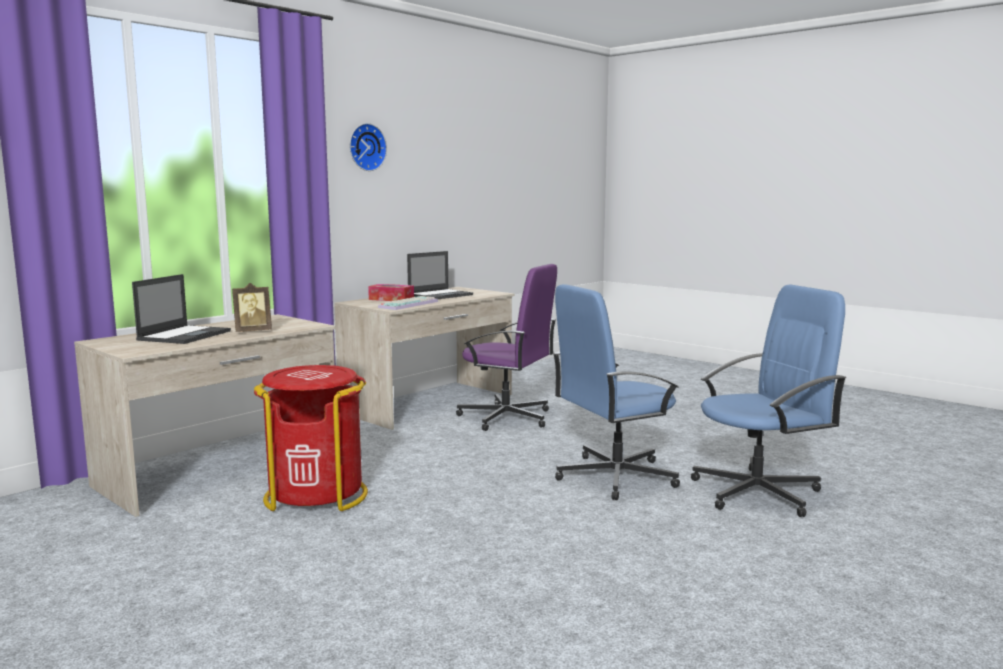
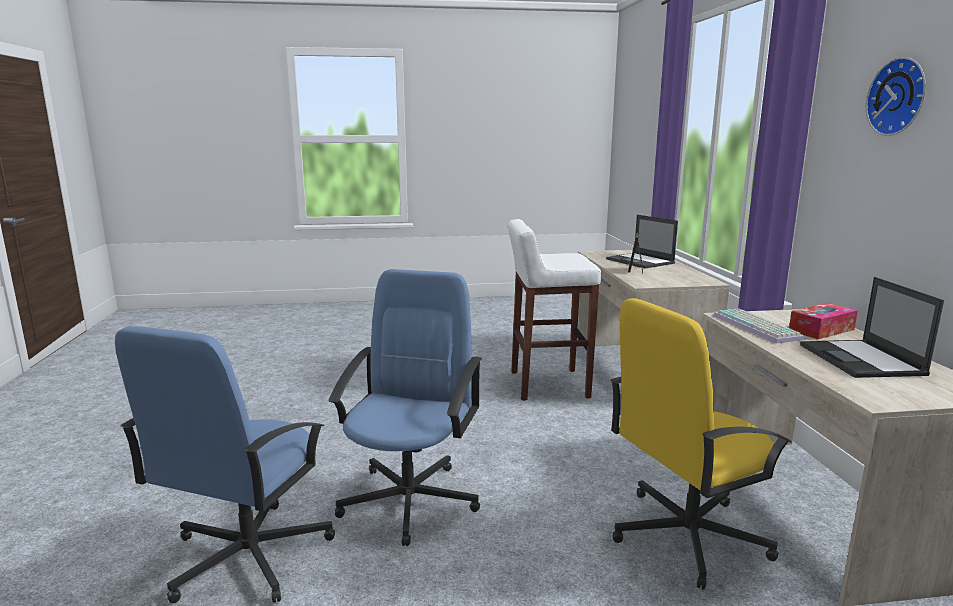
camera: 130 degrees right, 5 degrees up
red trash can [254,365,368,511] -> white stool [507,219,601,401]
purple office chair [456,264,557,431] -> yellow office chair [611,298,792,590]

